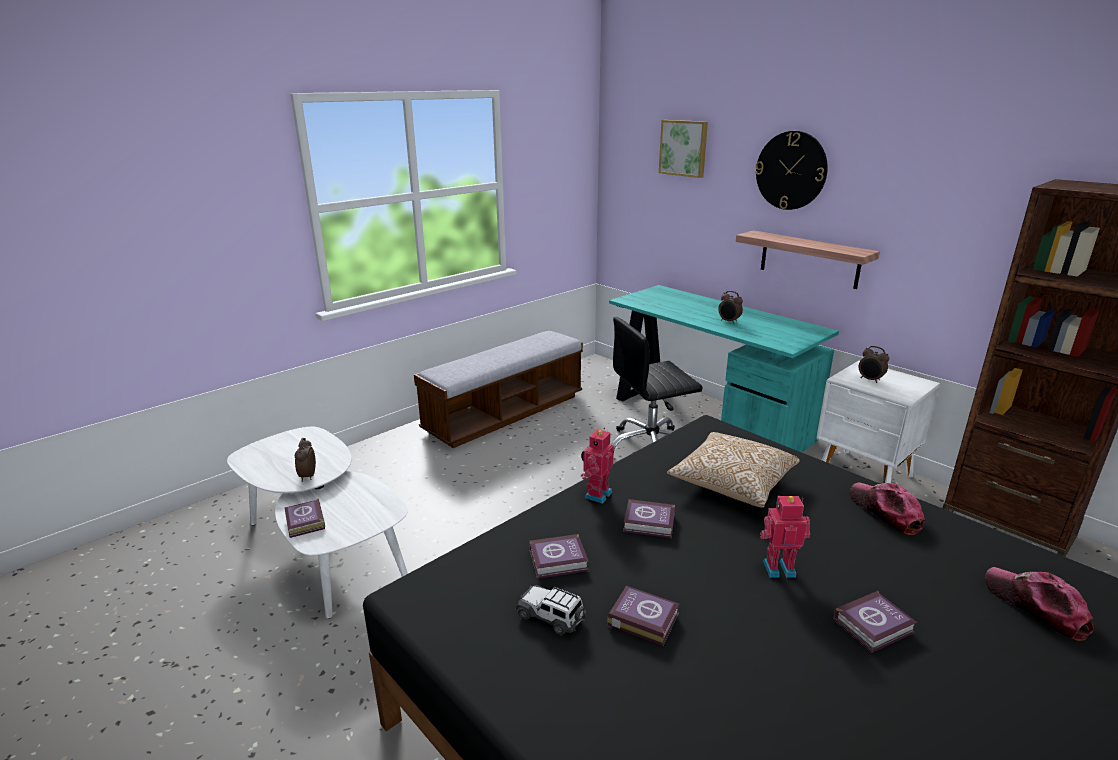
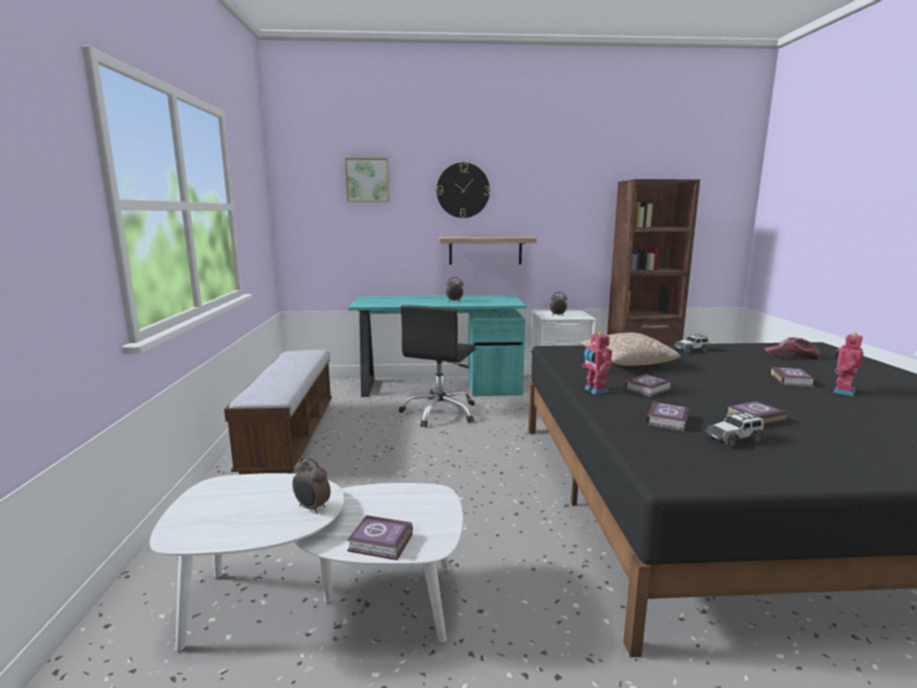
camera: 50 degrees left, 10 degrees down
toy robot [760,496,810,578] -> toy robot moved to [833,333,864,396]
cap [850,483,925,535] -> toy car [674,334,710,353]

